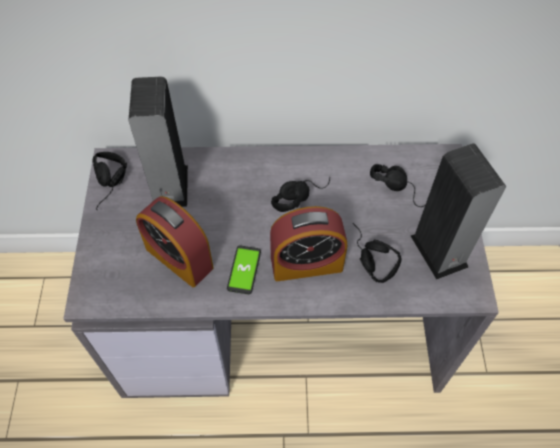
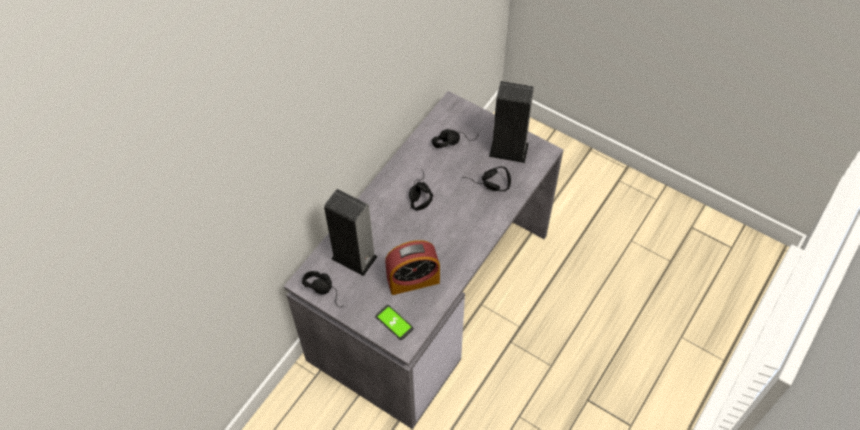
camera: 55 degrees left, 0 degrees up
phone [227,246,261,294] -> phone moved to [375,305,414,340]
alarm clock [270,206,347,281] -> none

